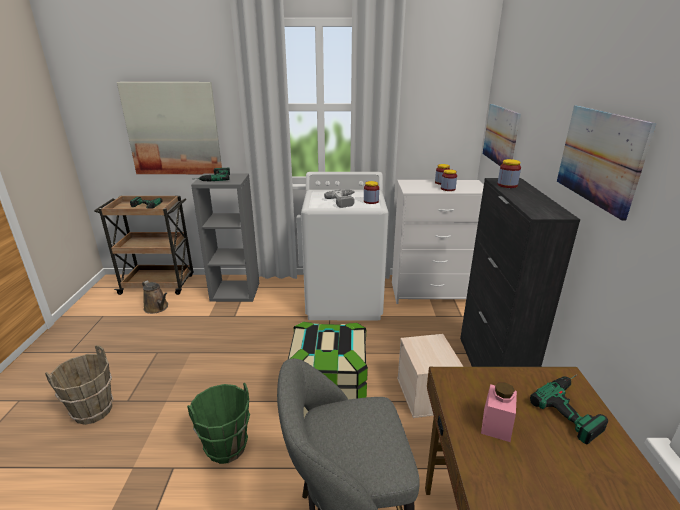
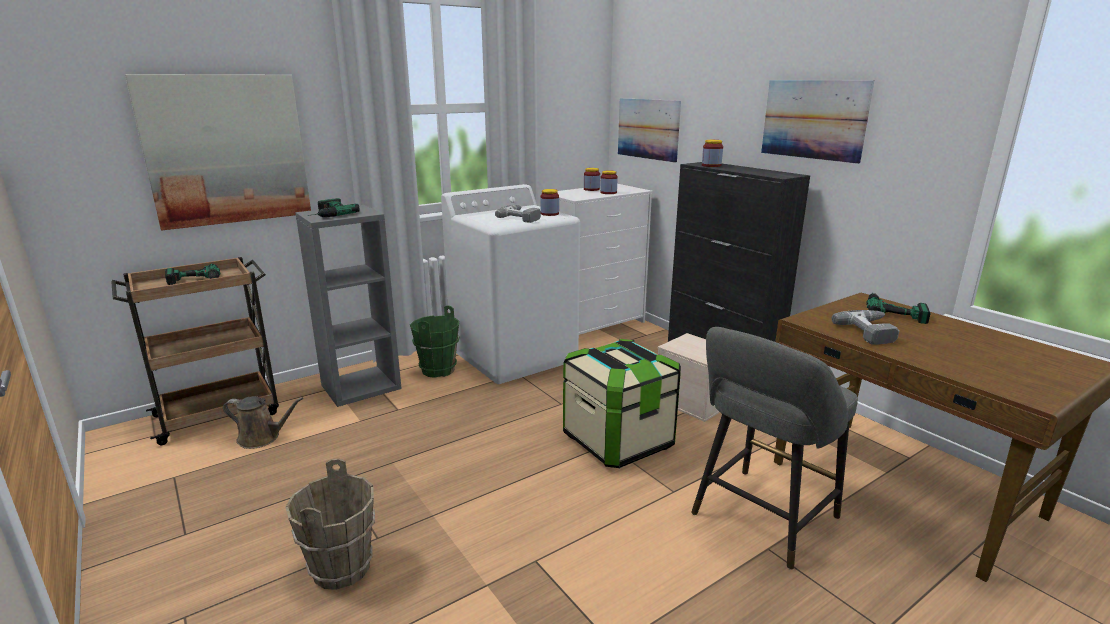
camera: 35 degrees left, 5 degrees down
green bucket [187,383,250,464] -> green bucket moved to [410,305,459,378]
pink jar [481,382,517,442] -> power drill [832,310,899,345]

